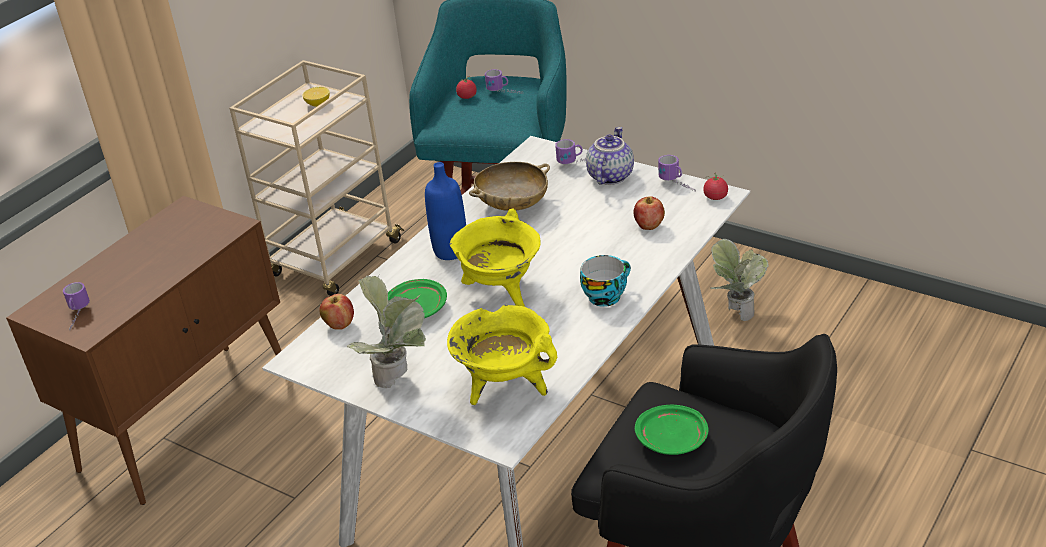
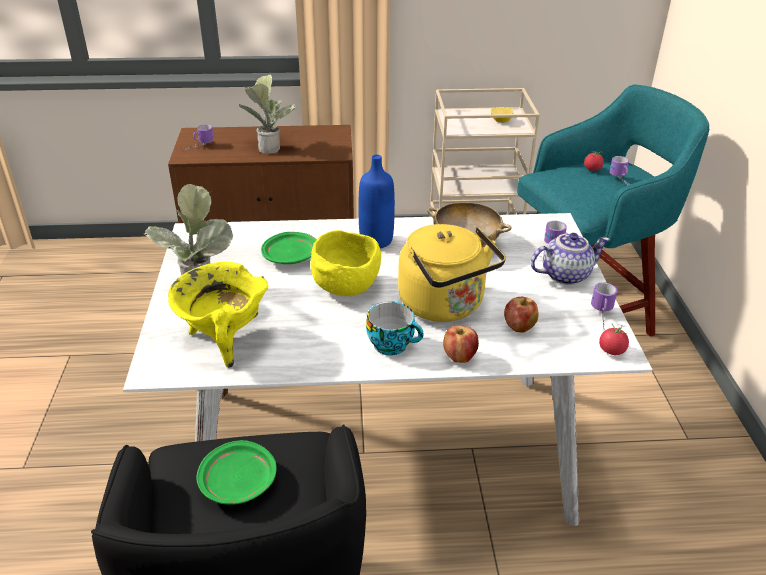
camera: 50 degrees right, 0 degrees up
apple [320,294,354,330] -> apple moved to [443,325,479,363]
yellow cooking pot [450,209,541,306] -> yellow bowl [311,230,381,296]
potted plant [710,239,769,321] -> potted plant moved to [239,75,297,154]
none -> yellow kettle [398,224,506,322]

